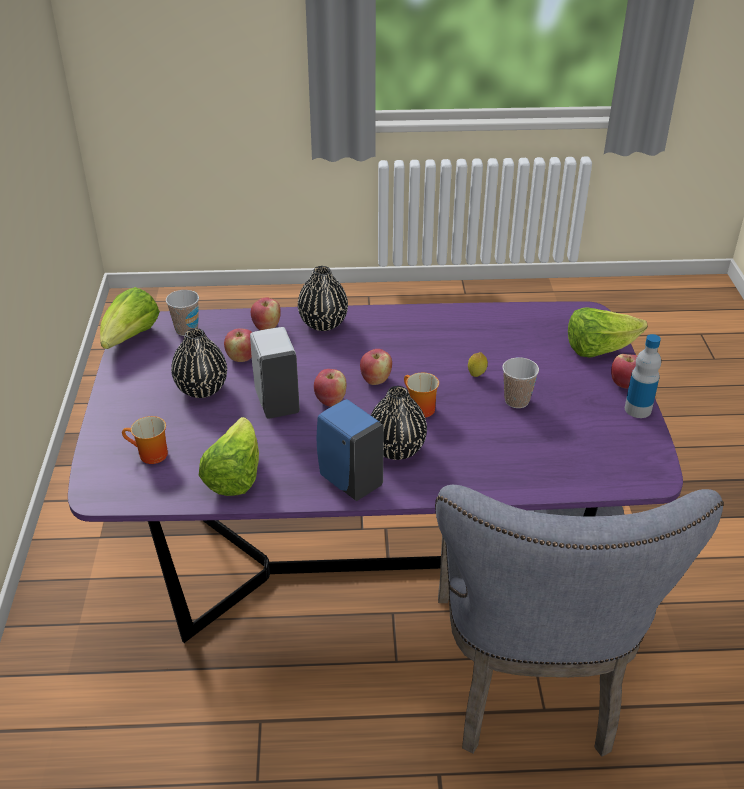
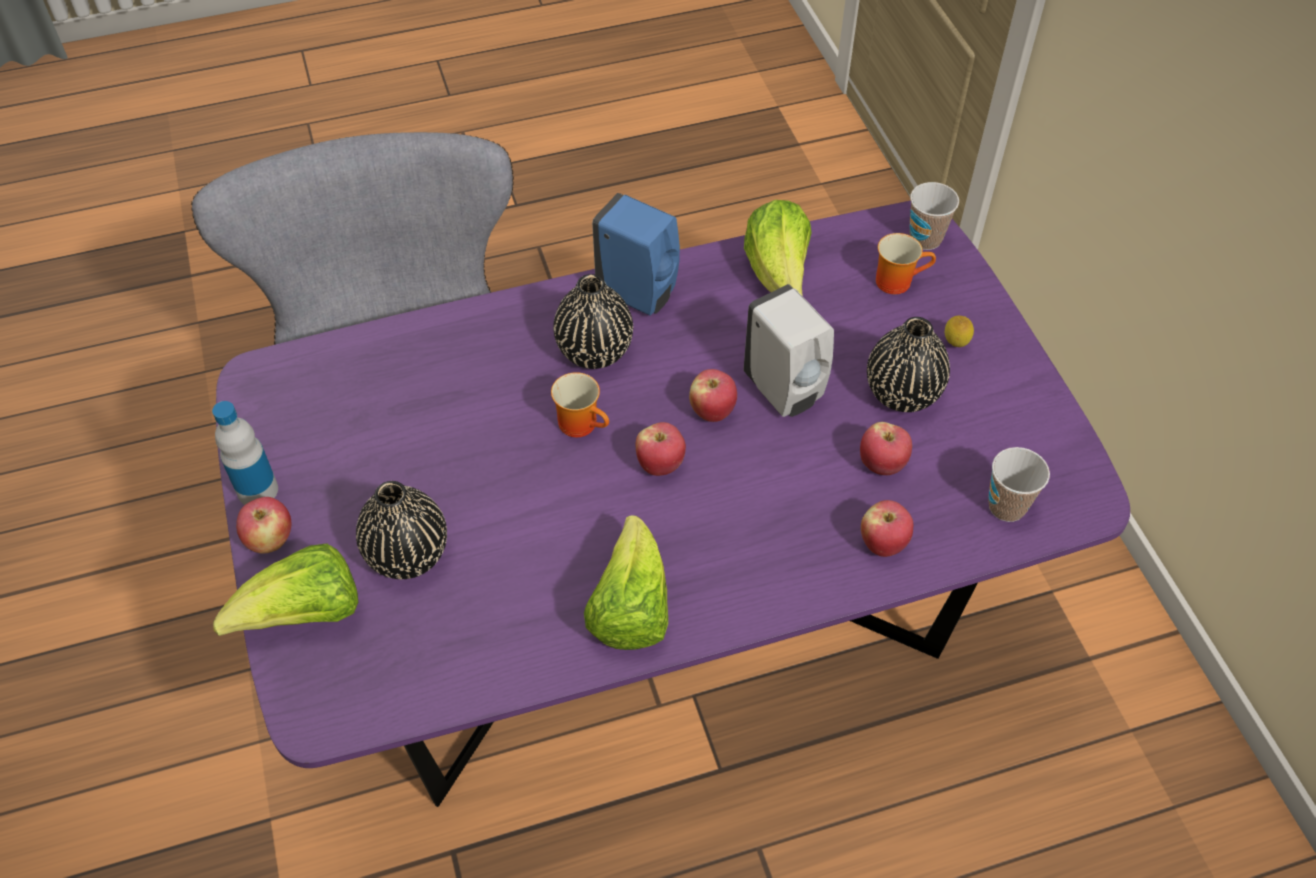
camera: 165 degrees right, 15 degrees up
lettuce [100,287,160,349] -> lettuce moved to [584,516,668,650]
black vase [298,266,348,331] -> black vase moved to [356,481,447,579]
lemon [468,352,488,377] -> lemon moved to [945,316,974,347]
cup [502,357,539,408] -> cup moved to [910,182,959,250]

